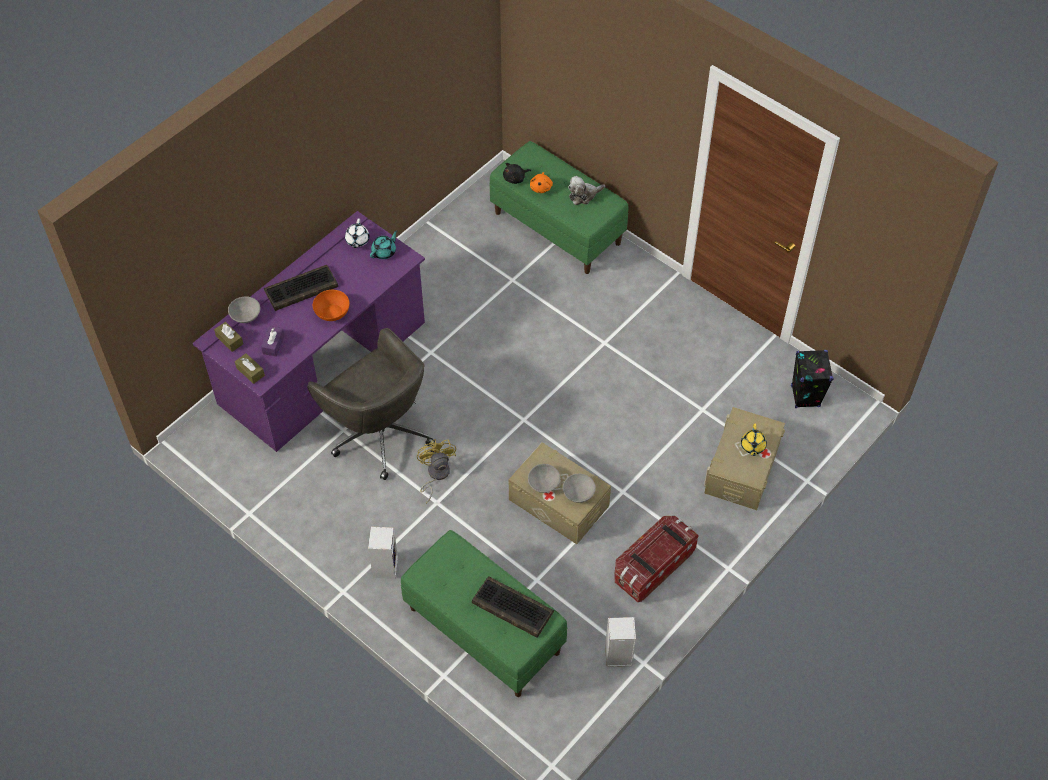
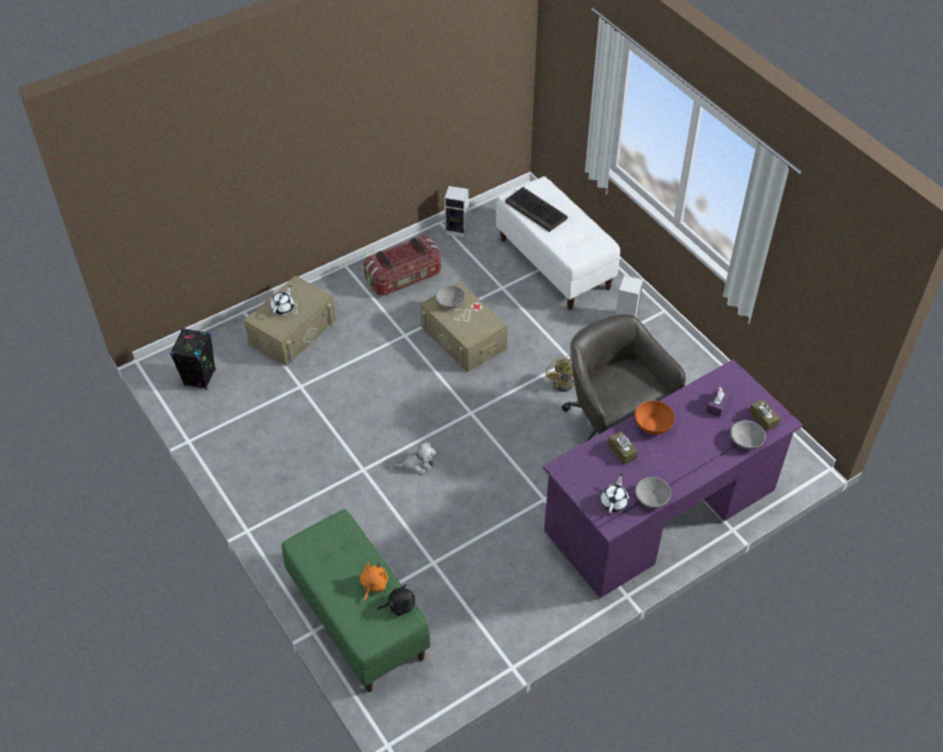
camera: 165 degrees left, 5 degrees down
brown tissue box [235,353,265,384] -> brown tissue box moved to [608,431,638,465]
keyboard [264,265,338,311] -> none
turquoise teapot [370,230,398,259] -> none
green bench [401,530,567,697] -> white bench [496,176,620,310]
grey bowl [528,464,560,493] -> grey bowl moved to [635,477,671,508]
plush toy [568,176,605,205] -> plush toy moved to [393,441,436,475]
yellow teapot [741,423,767,456] -> white teapot [271,285,294,315]

